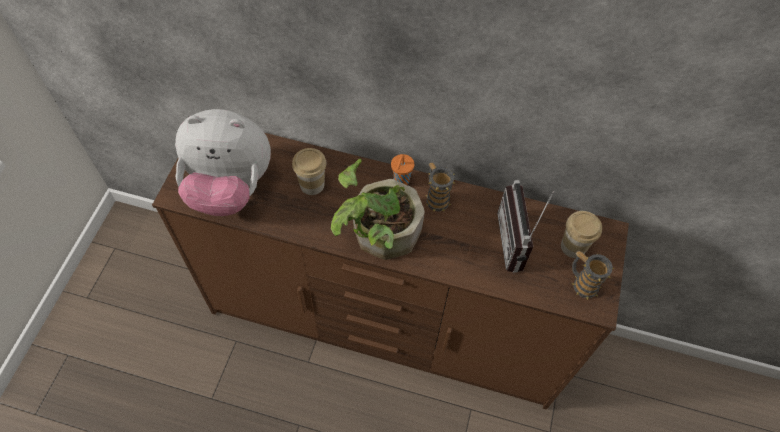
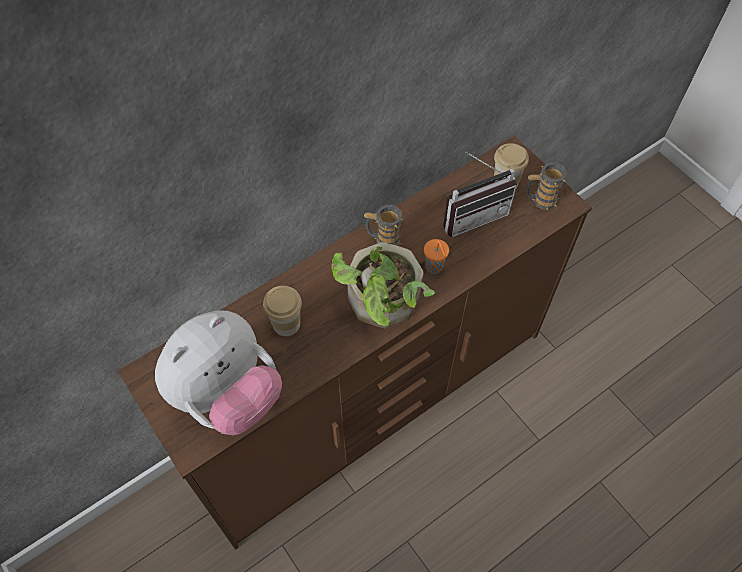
camera: 50 degrees left, 0 degrees up
orange cup [391,154,414,185] -> orange cup moved to [424,239,449,274]
radio [497,180,554,273] -> radio turned 60 degrees counterclockwise [443,151,517,237]

